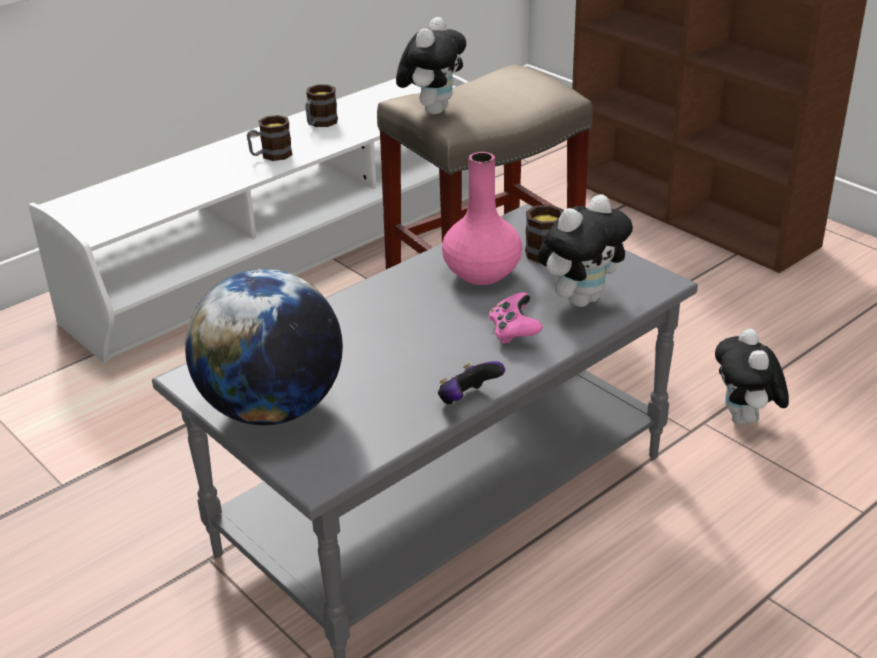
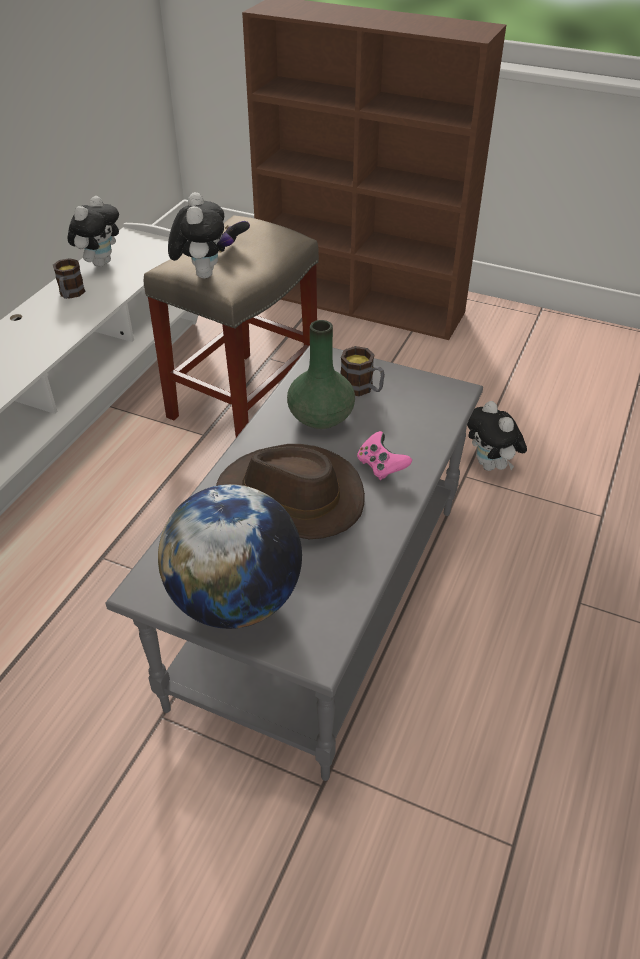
camera: 25 degrees left, 10 degrees up
mug [247,115,293,161] -> none
game controller [438,361,505,404] -> game controller moved to [217,221,250,253]
pink vase [442,152,522,285] -> green vase [287,320,355,429]
plush toy [538,194,633,307] -> plush toy moved to [67,196,119,267]
none -> brown hat [216,444,365,539]

